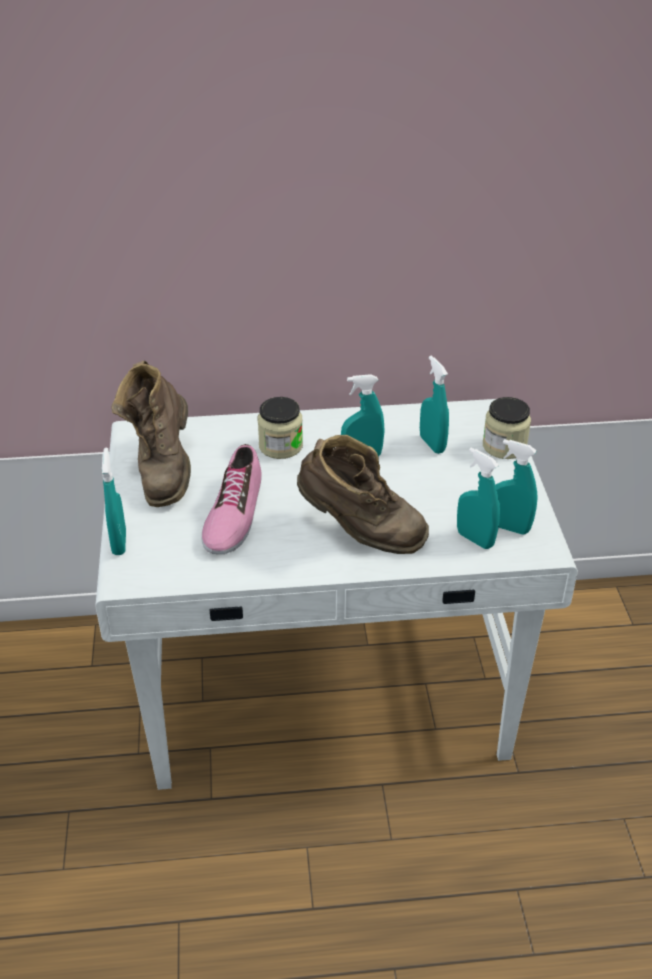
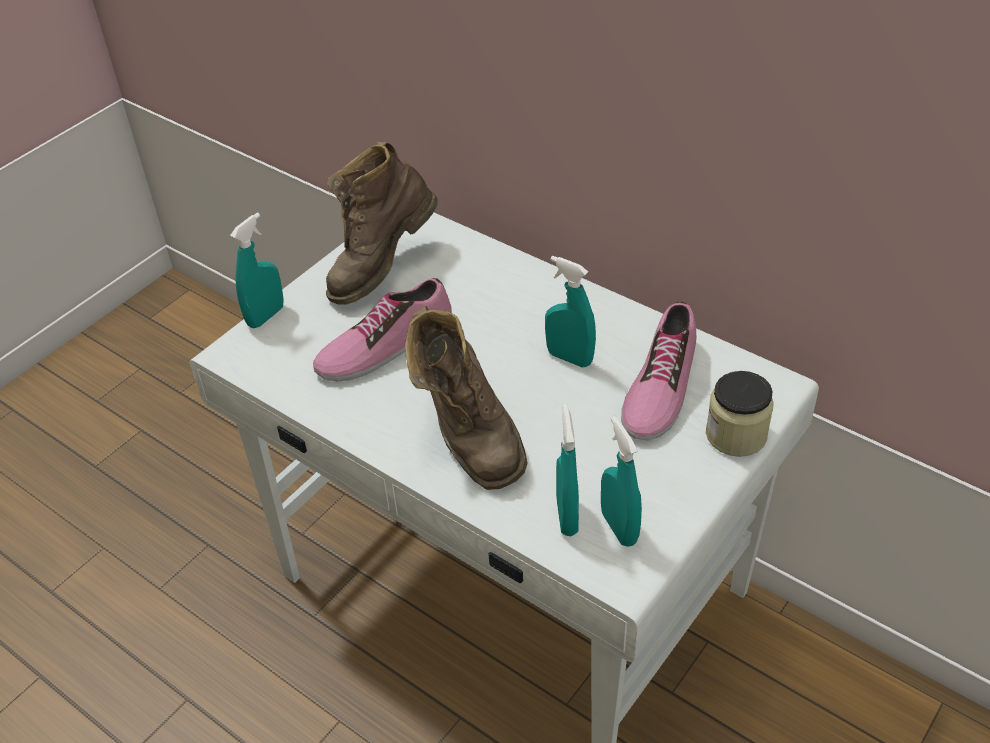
camera: 45 degrees right, 5 degrees up
jar [258,397,303,459] -> none
turquoise spray bottle [420,356,449,454] -> shoe [621,301,696,440]

